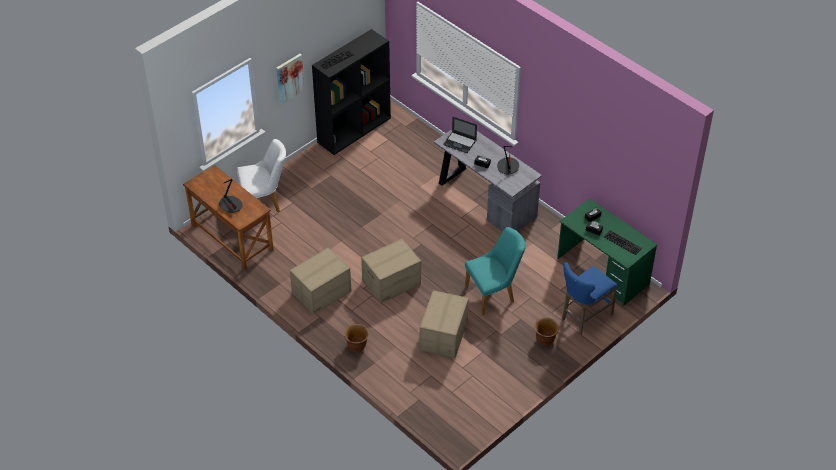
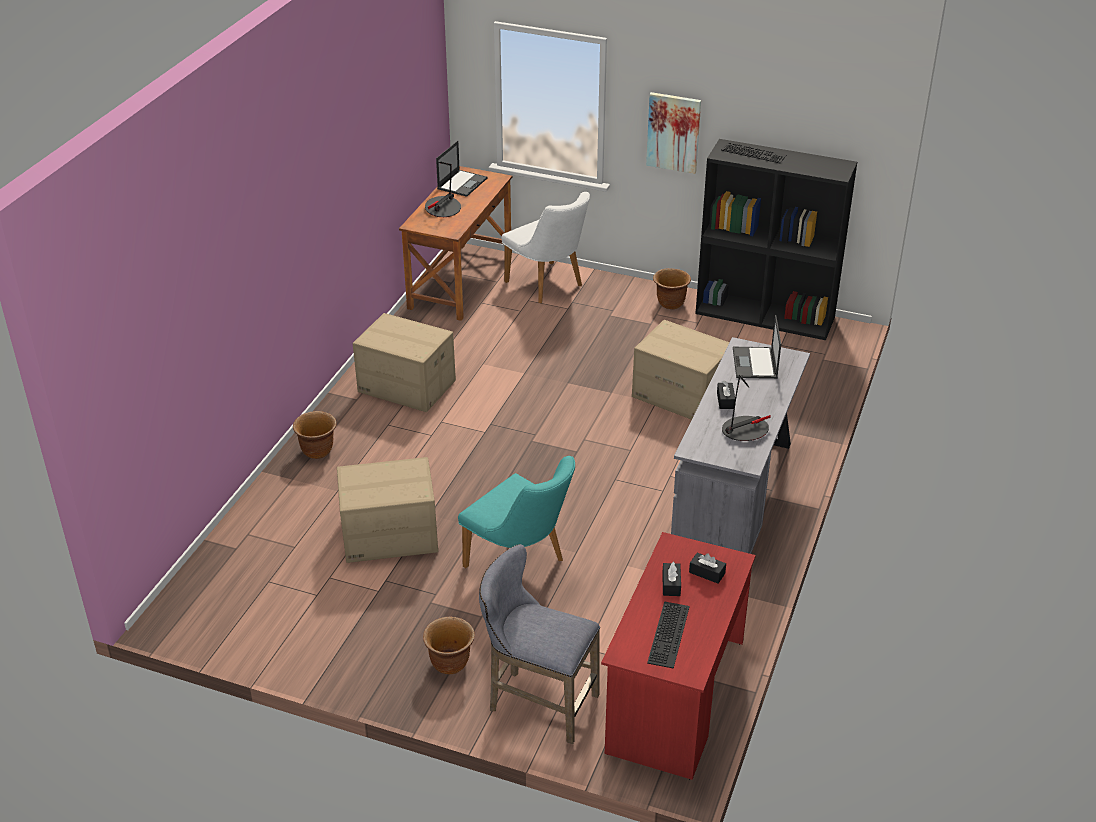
camera: 65 degrees right, 10 degrees down
cardboard box [361,239,421,304] -> cardboard box moved to [632,320,730,420]
green desk [557,198,658,306] -> red desk [601,532,756,780]
blue stool [562,262,617,335] -> grey stool [479,544,600,744]
none -> laptop [436,141,487,197]
none -> brown planter [653,268,691,309]

